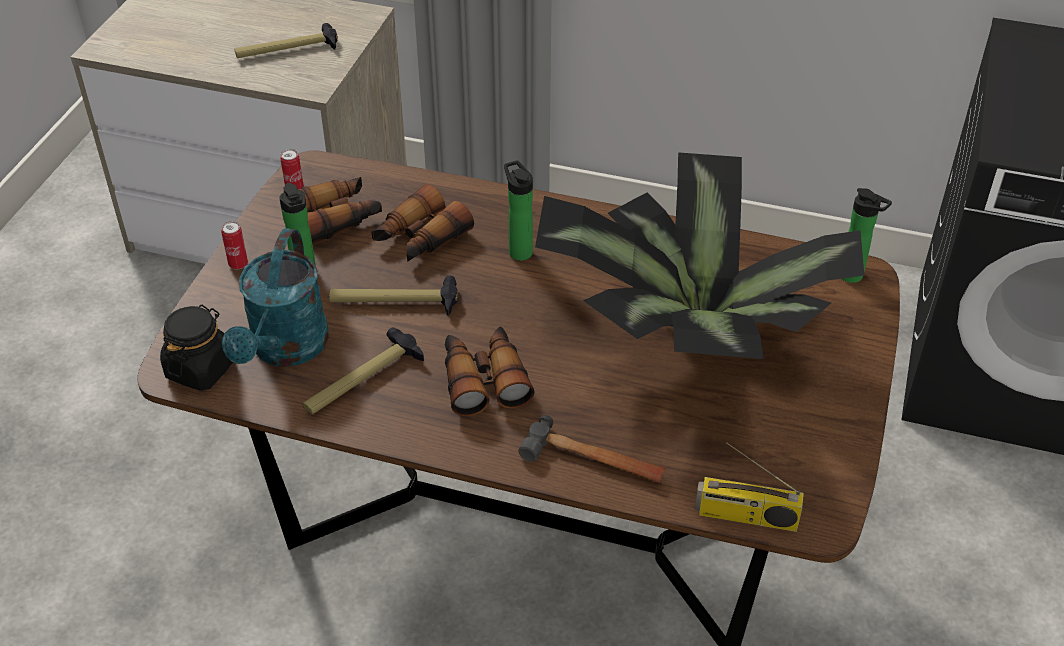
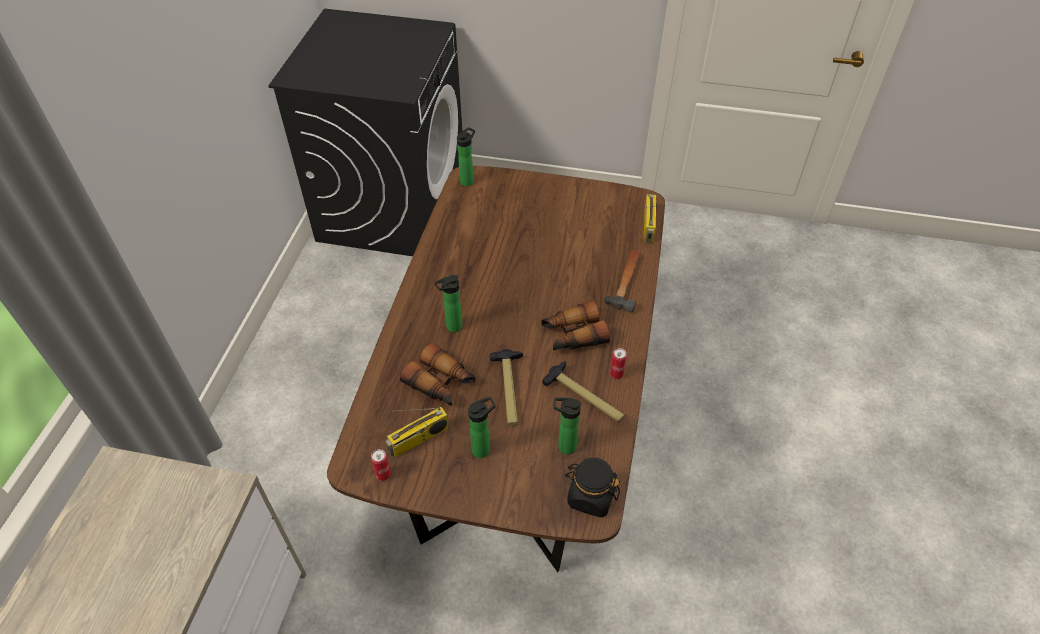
camera: 95 degrees left, 5 degrees up
can [221,221,248,269] -> can moved to [610,348,627,379]
turquoise watering can [222,228,329,367] -> bottle [553,397,582,455]
hammer [235,23,338,58] -> none
binoculars [297,177,382,245] -> radio [386,407,449,457]
potted plant [535,152,864,359] -> none

